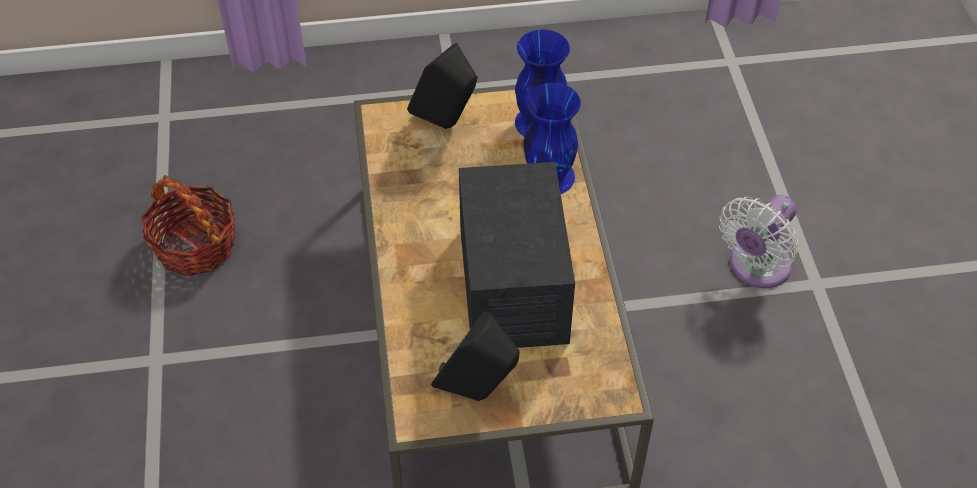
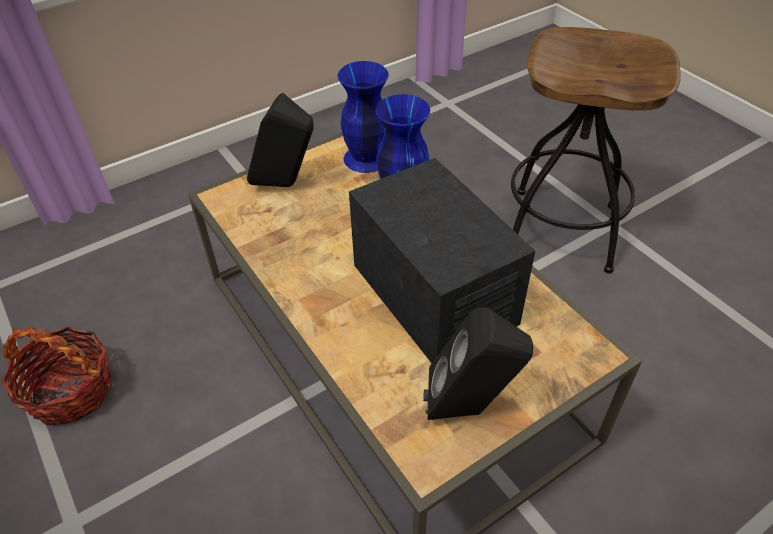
camera: 25 degrees left, 5 degrees down
white fan [719,195,798,288] -> brown stool [511,27,681,273]

